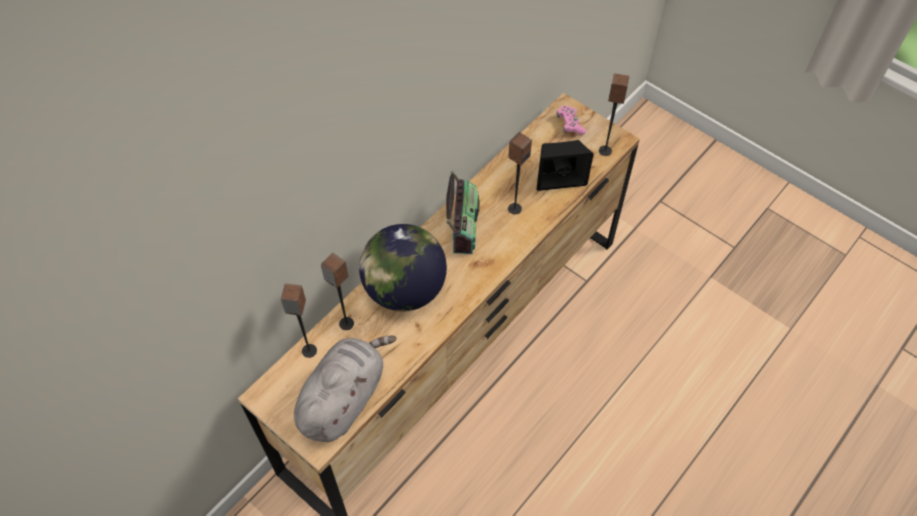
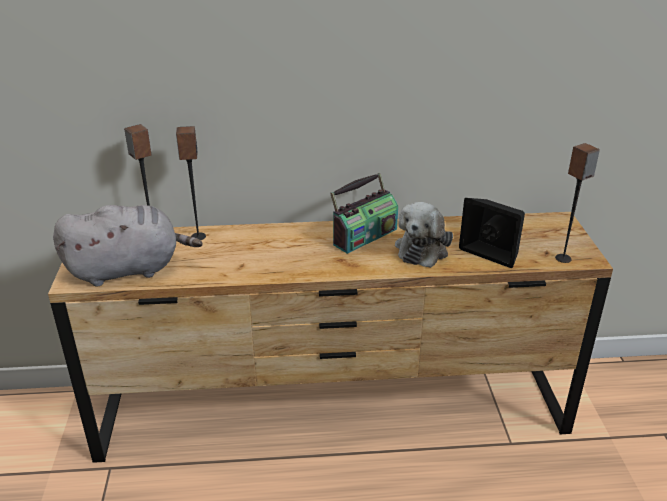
camera: 45 degrees right, 25 degrees down
globe [359,224,447,311] -> none
speaker [508,132,532,214] -> plush toy [395,202,453,268]
pink game controller [557,105,586,135] -> none

